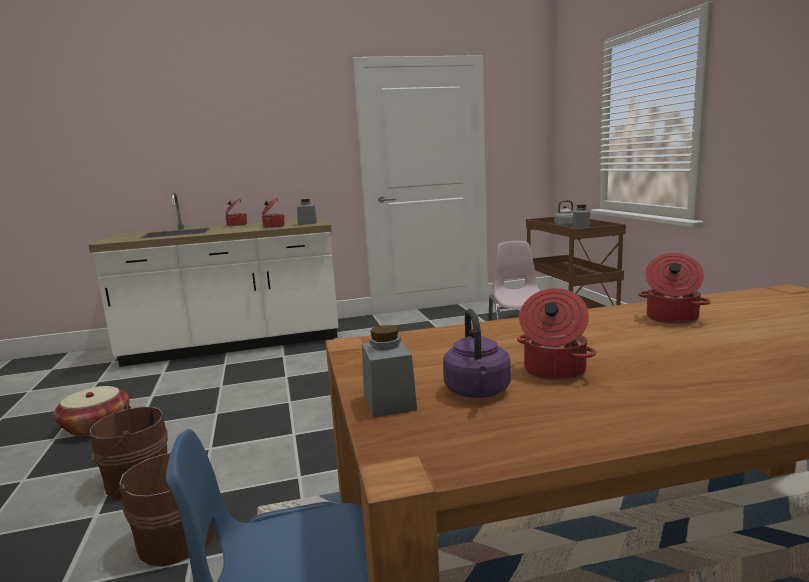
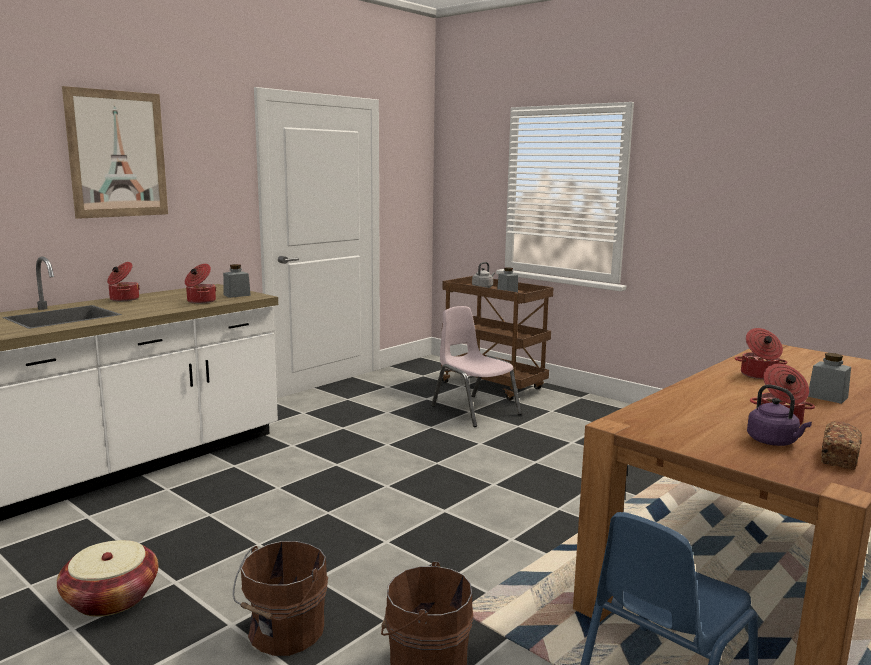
camera: 35 degrees left, 0 degrees up
grey jar [362,325,417,418] -> grey jar moved to [808,353,851,404]
none -> picture [62,86,168,219]
none -> bread [821,422,862,470]

